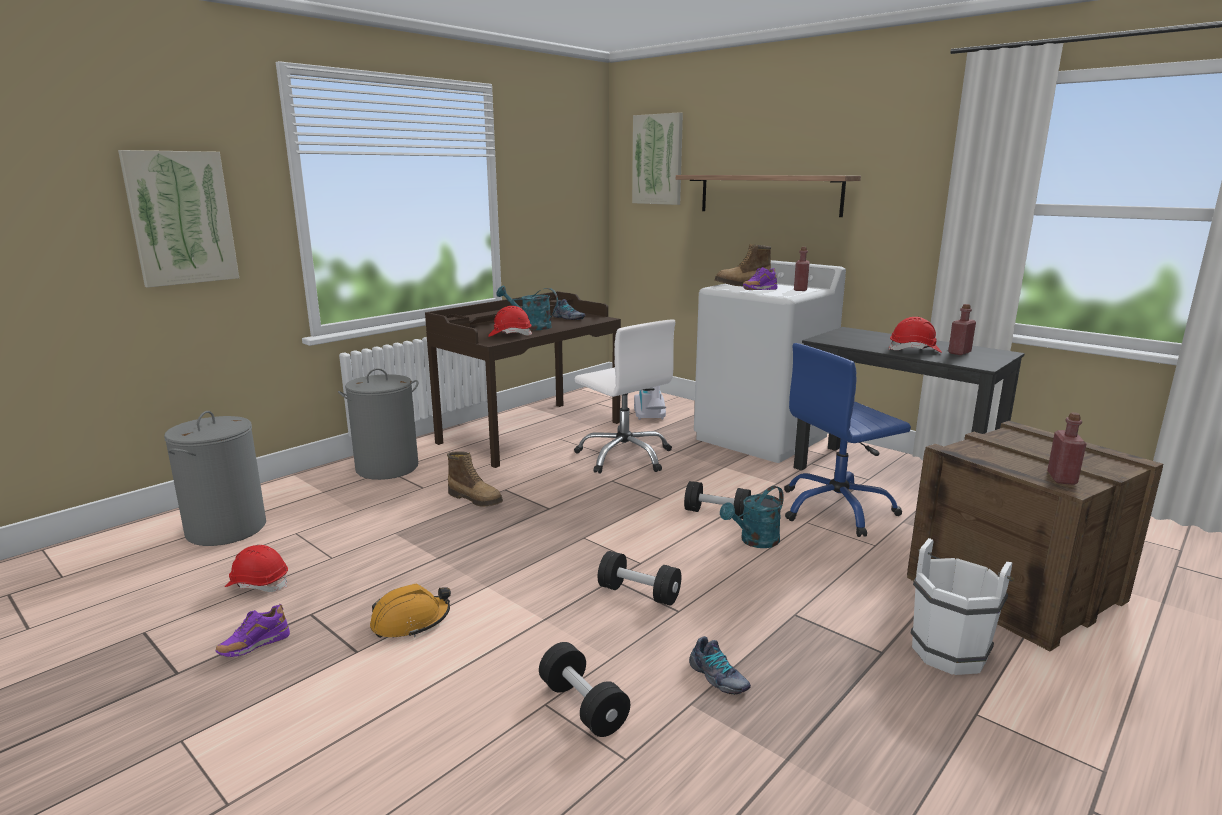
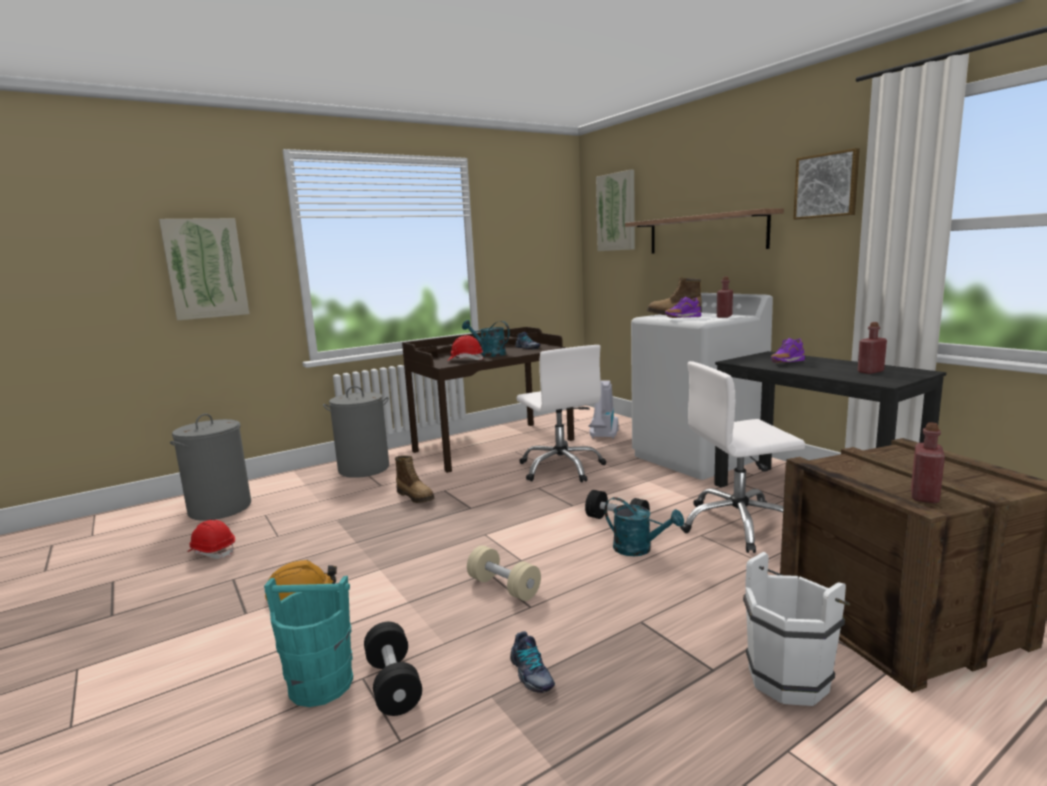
camera: 15 degrees right, 5 degrees down
purple shoe [215,604,290,657] -> purple shoe moved to [771,338,805,363]
black dumbbell [598,551,681,606] -> beige dumbbell [467,545,541,601]
turquoise watering can [720,486,784,548] -> turquoise watering can turned 120 degrees counterclockwise [604,497,684,556]
blue office chair [784,343,911,537] -> white office chair [680,361,805,553]
red hard hat [889,317,942,353] -> none
none -> turquoise bucket [264,576,353,707]
none -> picture [793,148,860,220]

